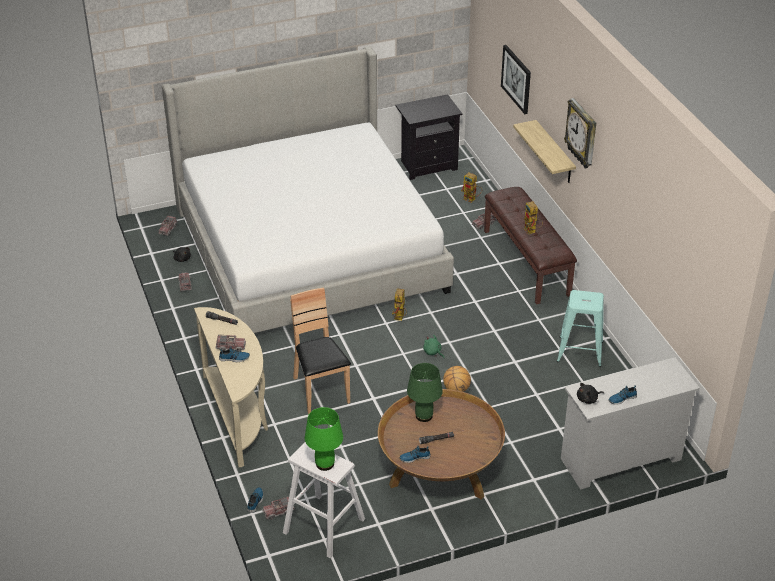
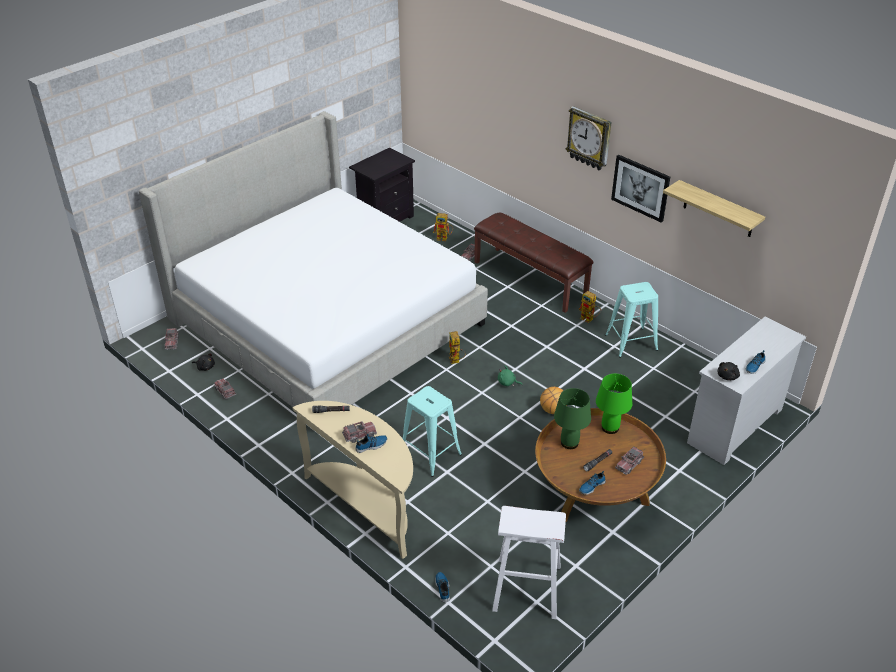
camera: 25 degrees left, 0 degrees up
toy truck [262,496,295,520] -> toy truck moved to [615,446,644,475]
brown chair [290,287,351,414] -> turquoise stool [403,386,462,477]
green table lamp [305,407,343,471] -> green table lamp moved to [596,374,632,434]
picture [501,45,531,114] -> picture moved to [611,155,670,223]
shelf [513,120,576,183] -> shelf moved to [663,180,765,237]
toy robot [523,201,543,234] -> toy robot moved to [578,291,601,323]

